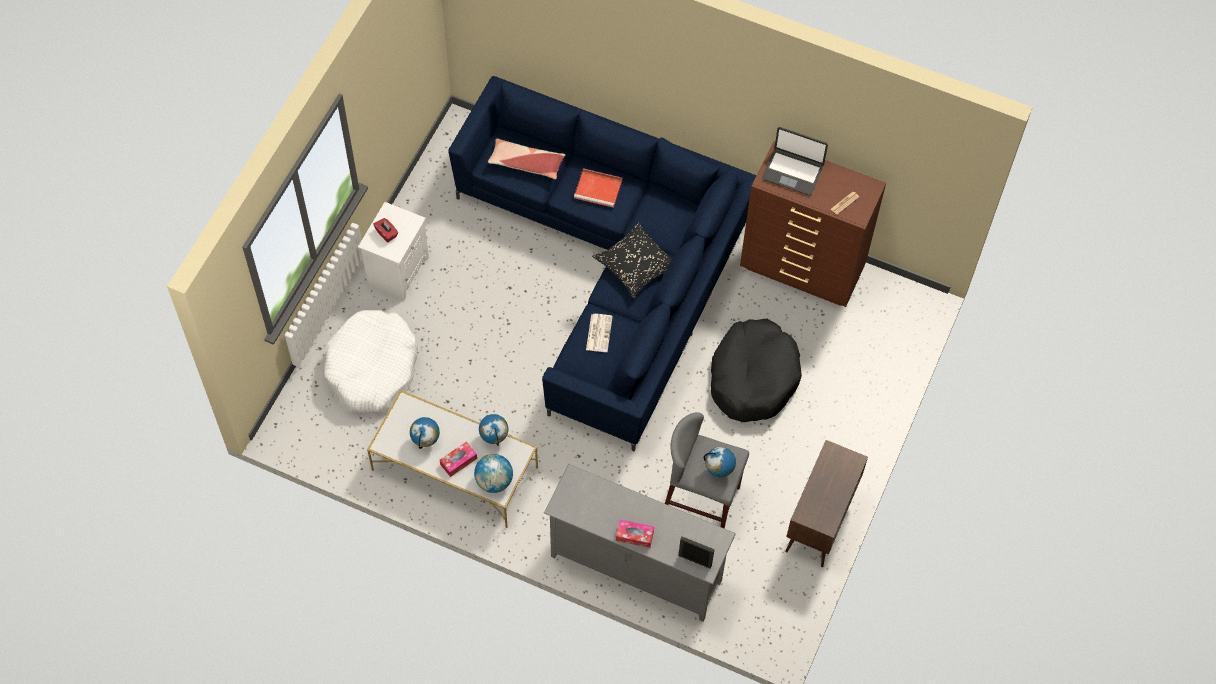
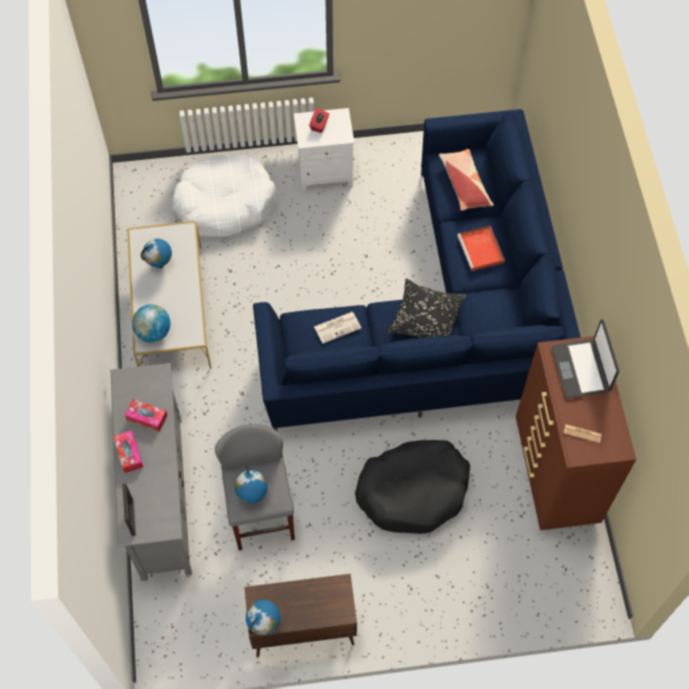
camera: 60 degrees right, 0 degrees up
tissue box [440,441,477,477] -> tissue box moved to [125,399,167,432]
globe [479,414,508,446] -> globe moved to [246,600,280,635]

